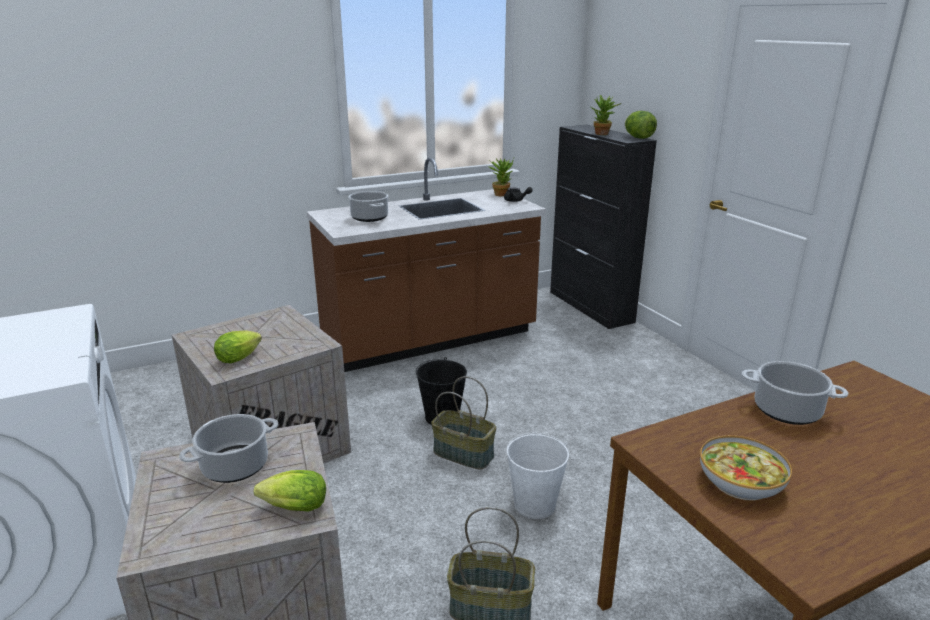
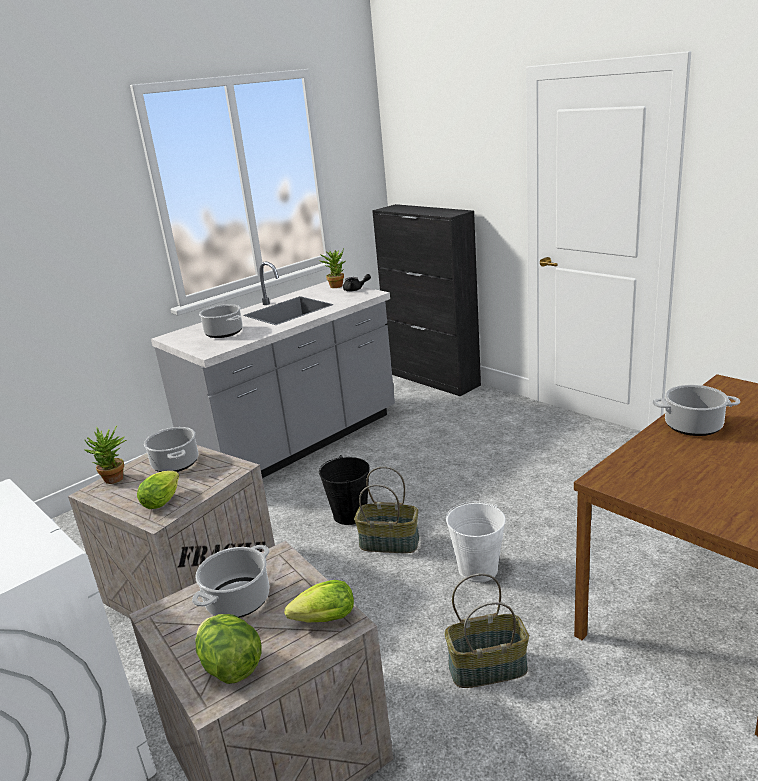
camera: 15 degrees left, 0 degrees up
brown counter [307,158,546,372] -> grey counter [151,261,395,478]
potted plant [591,95,622,135] -> potted plant moved to [84,425,126,484]
lettuce [625,111,657,139] -> lettuce moved to [195,614,261,684]
bowl [700,435,792,501] -> none
none -> cooking pot [144,427,198,472]

